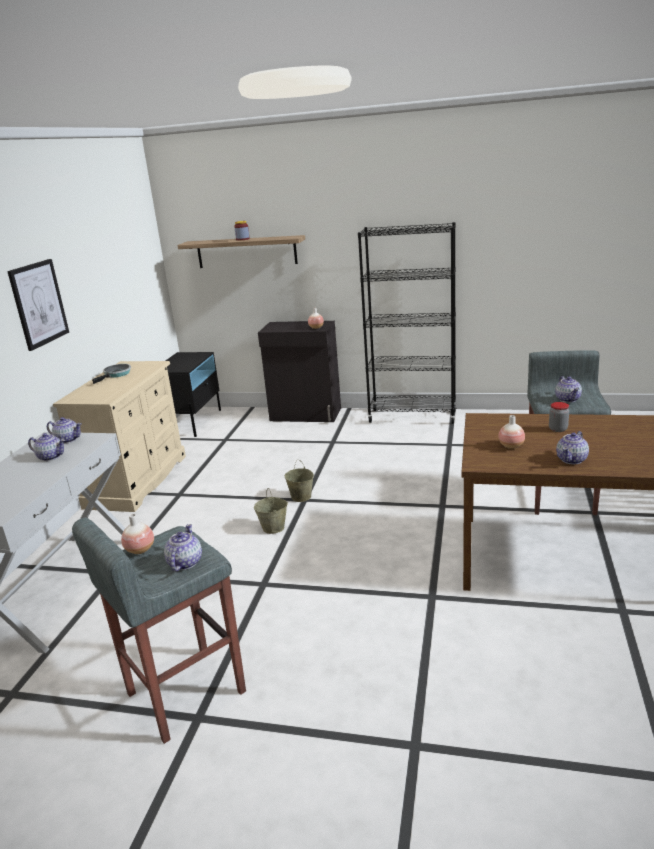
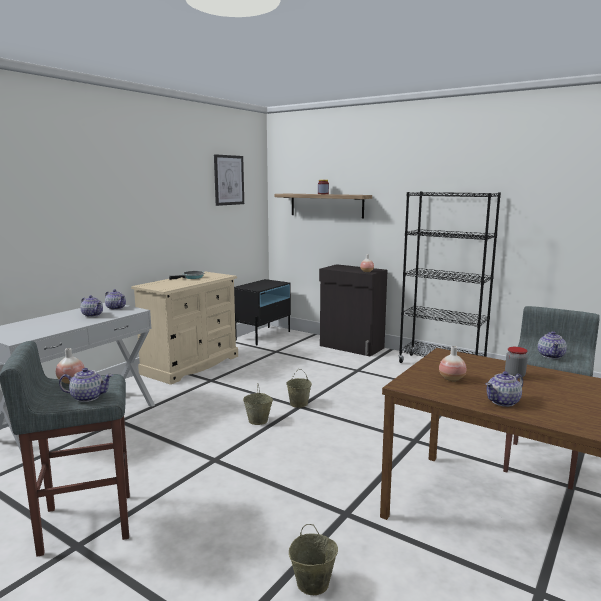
camera: 20 degrees right, 10 degrees down
picture [7,259,69,351] -> picture moved to [214,154,244,206]
teapot [164,524,202,572] -> teapot turned 60 degrees clockwise [59,368,113,402]
none -> beige bucket [289,524,338,595]

